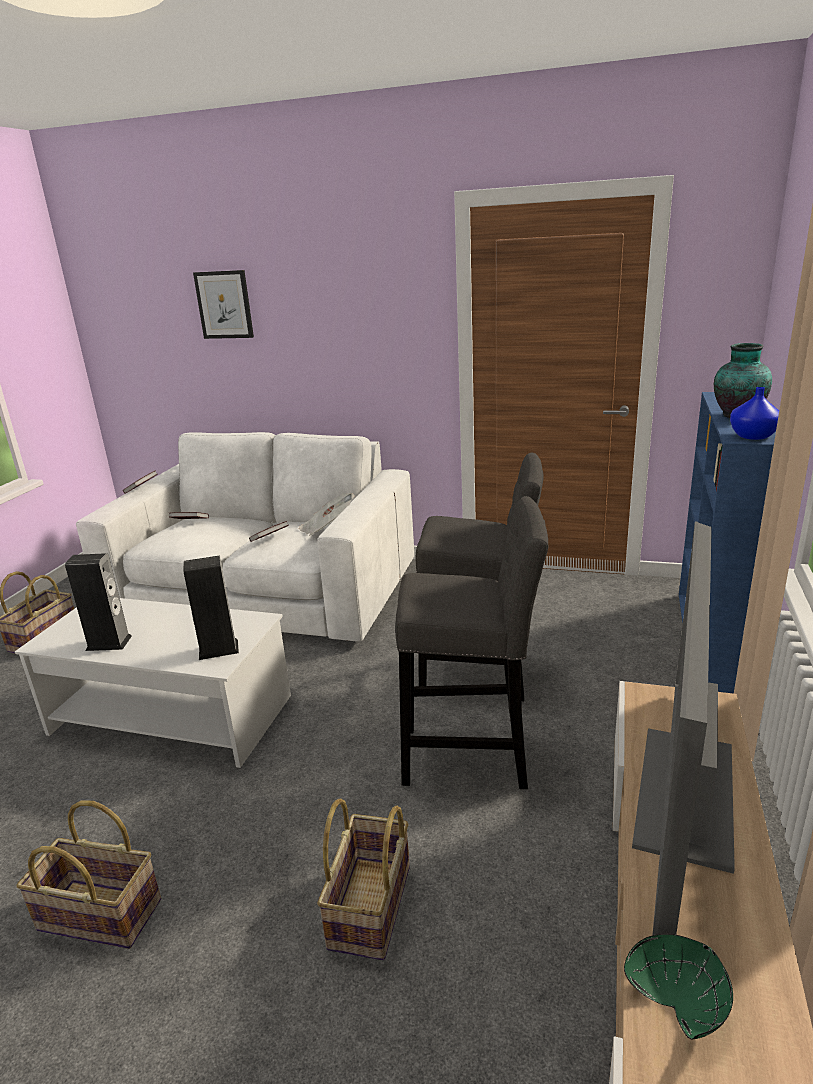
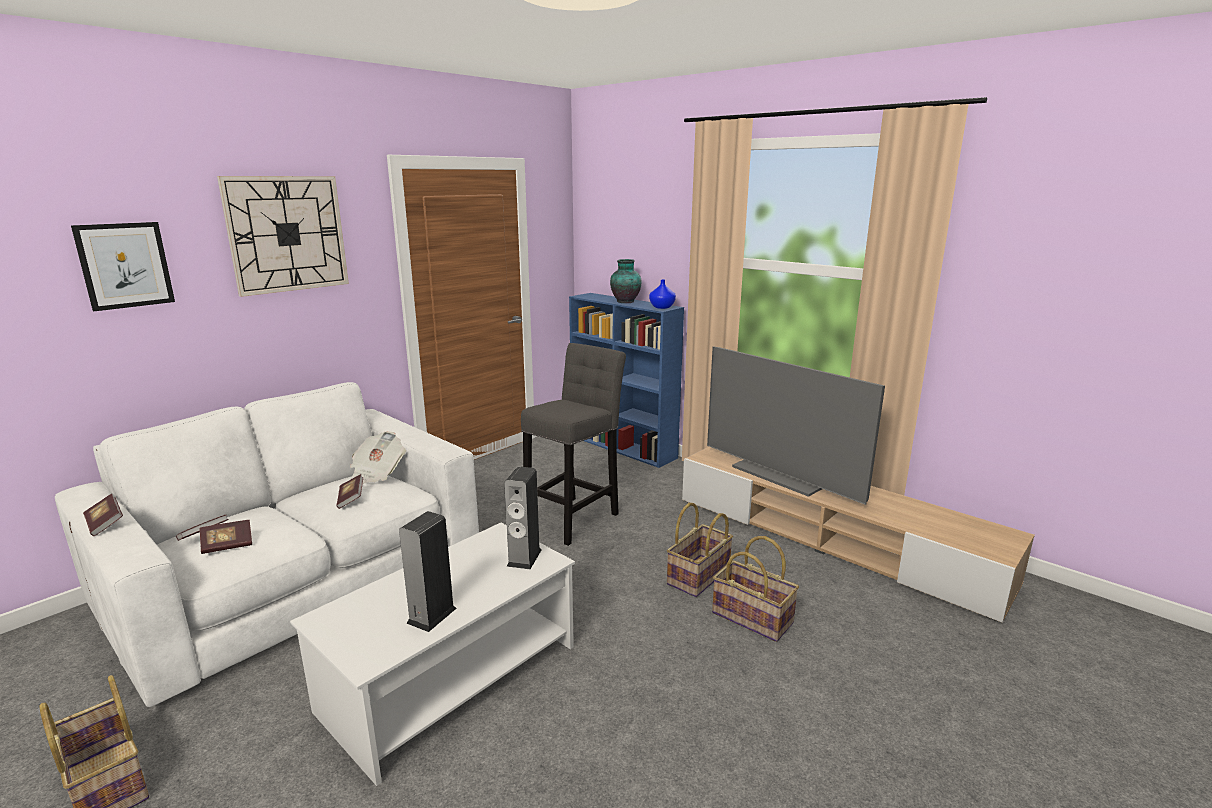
camera: 65 degrees left, 5 degrees down
basket [16,800,161,949] -> basket moved to [667,503,733,597]
grey stool [395,496,548,789] -> none
green bowl [624,934,733,1039] -> none
none -> book [200,520,252,554]
none -> wall clock [217,176,349,297]

